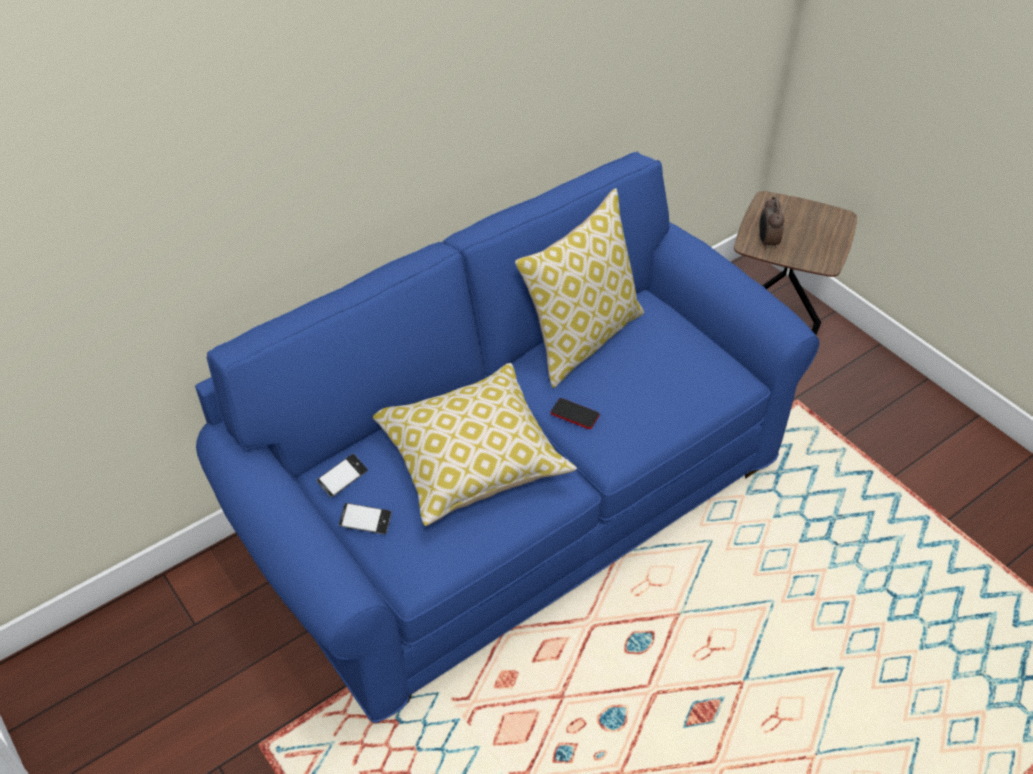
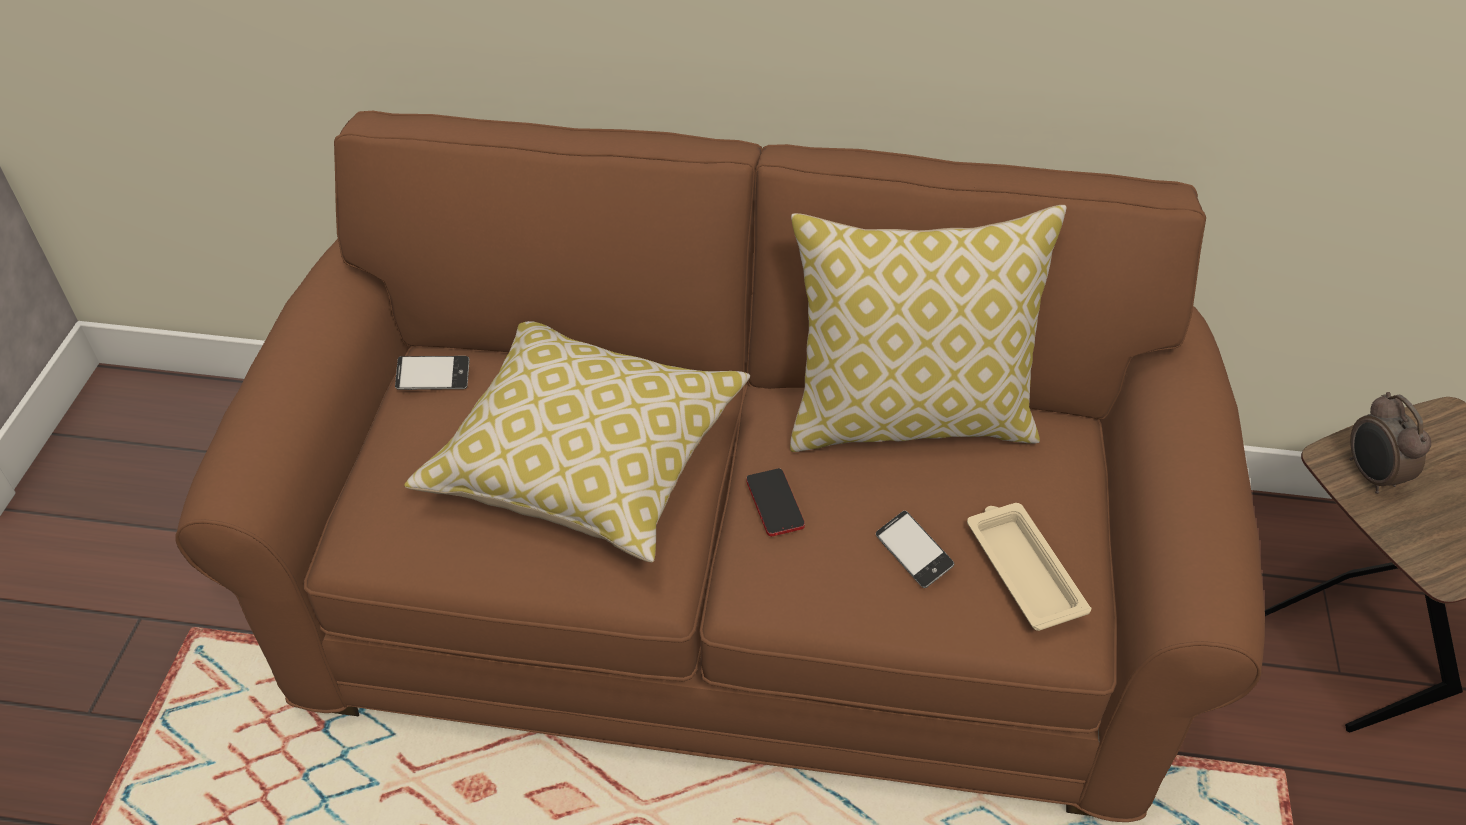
camera: 45 degrees right, 0 degrees up
blue sofa [195,152,820,723] -> brown sofa [175,111,1265,822]
phone [339,503,392,534] -> phone moved to [876,511,954,588]
alarm clock [759,196,784,250] -> alarm clock turned 60 degrees counterclockwise [1349,392,1431,494]
none -> beige tray [967,503,1091,631]

